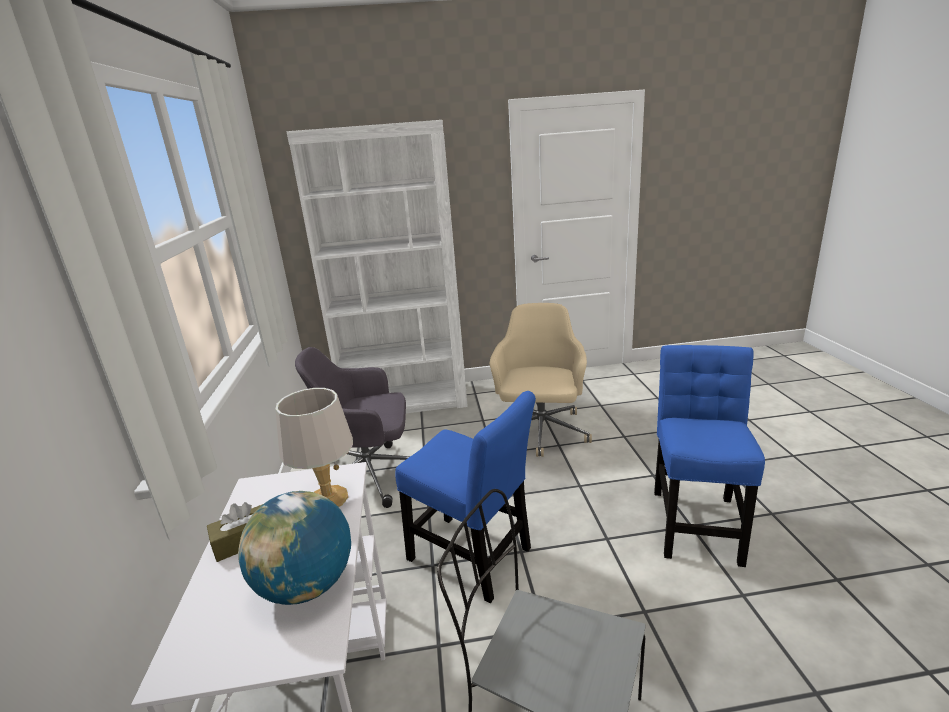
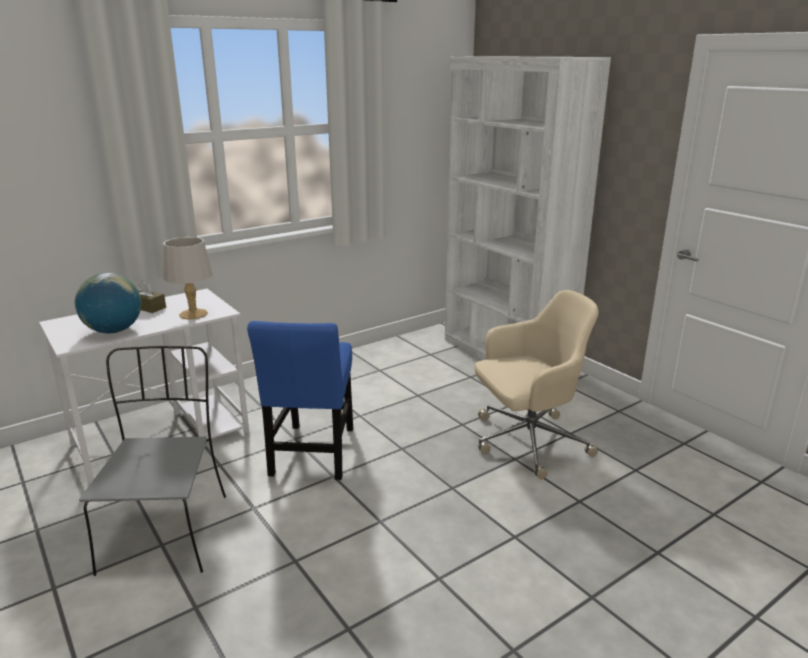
camera: 60 degrees right, 0 degrees up
grey office chair [295,347,410,508] -> none
blue chair [654,345,765,567] -> none

